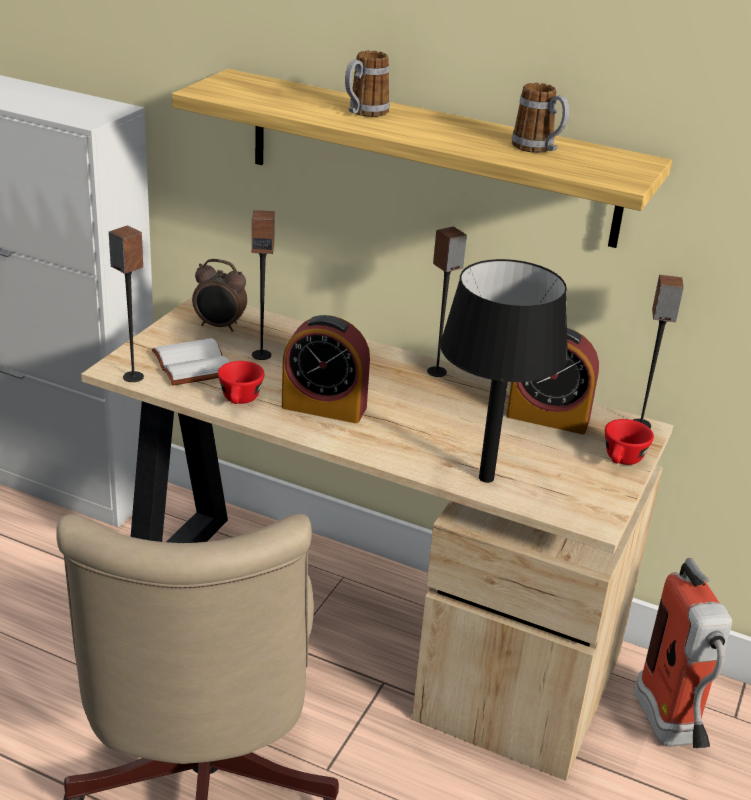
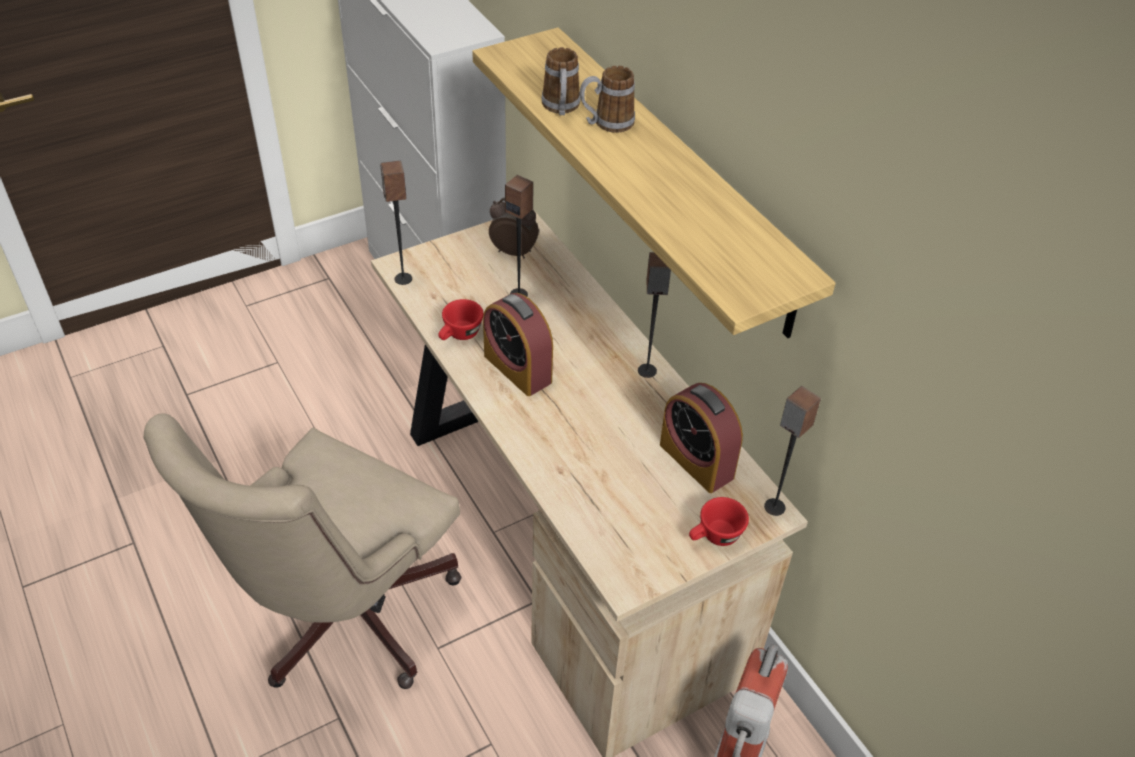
camera: 35 degrees right, 15 degrees up
white book [152,338,229,385] -> none
alarm clock [192,259,247,332] -> alarm clock turned 150 degrees clockwise [489,198,539,259]
black table lamp [440,259,568,483] -> none
mug [512,83,569,153] -> mug moved to [541,47,580,115]

